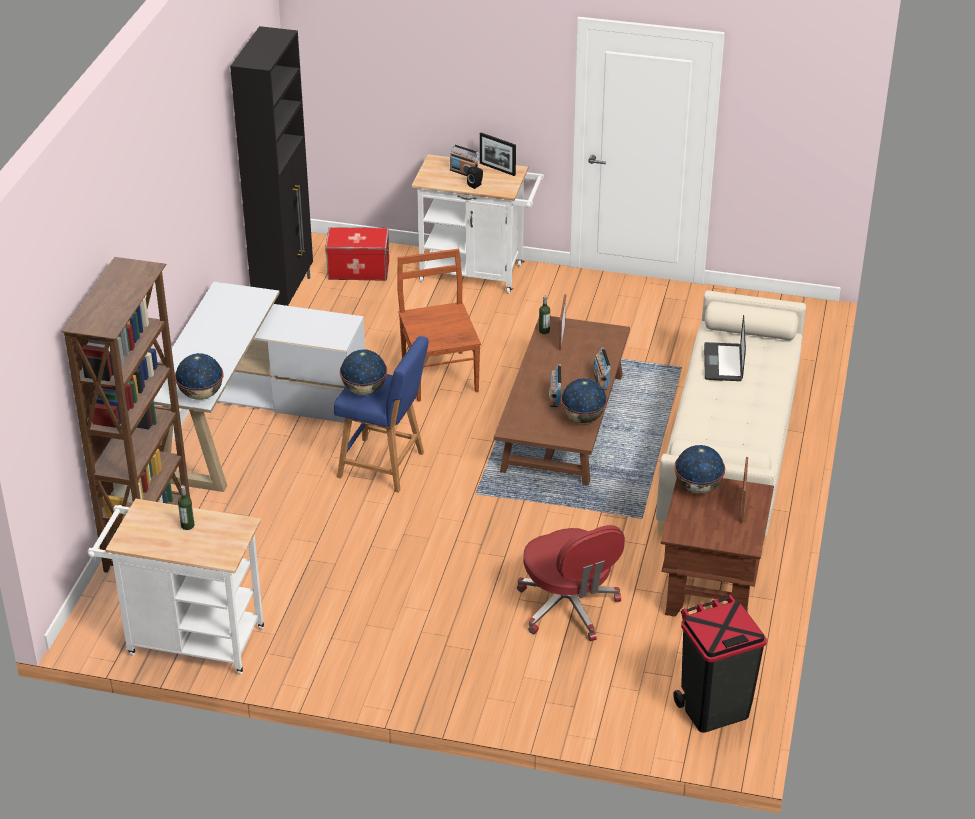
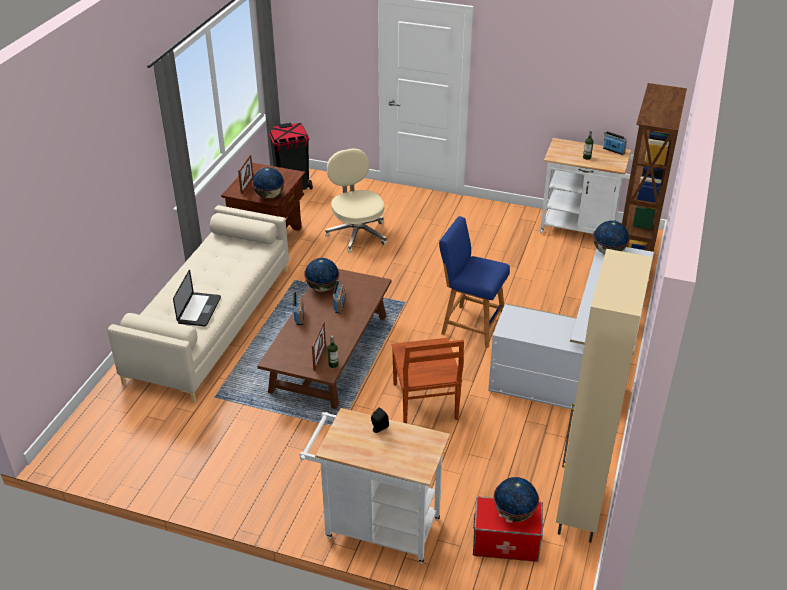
camera: 175 degrees left, 0 degrees up
black cabinet [230,26,313,306] -> beige cabinet [556,249,652,543]
globe [340,349,387,395] -> globe moved to [493,477,539,522]
radio [450,144,480,176] -> radio moved to [603,131,627,155]
picture frame [480,132,516,176] -> none
red office chair [517,525,625,641] -> beige office chair [325,148,387,253]

